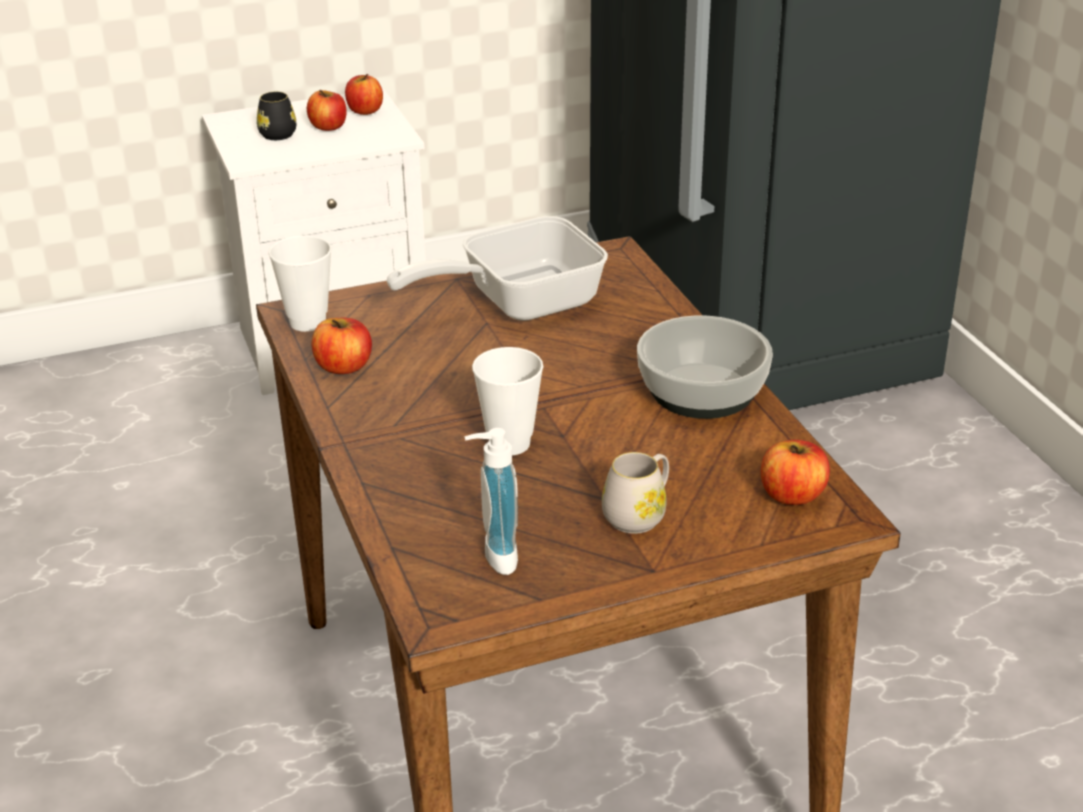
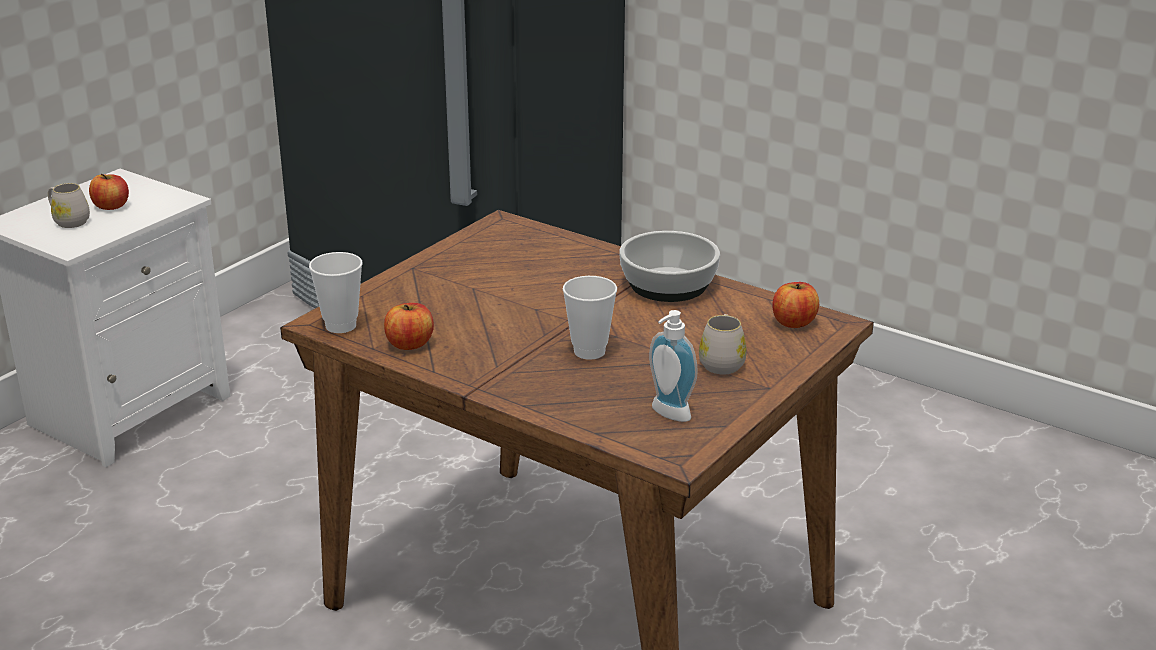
camera: 35 degrees left, 5 degrees down
black mug [257,92,296,140] -> white mug [48,183,90,228]
apple [345,74,383,115] -> none
frying pan [387,216,608,321] -> none

